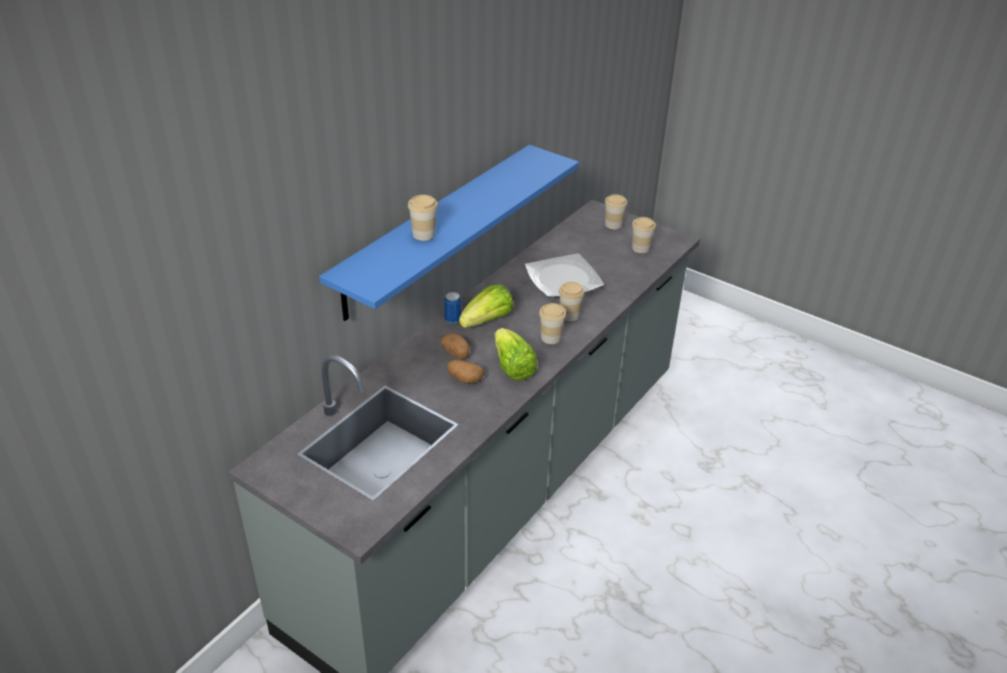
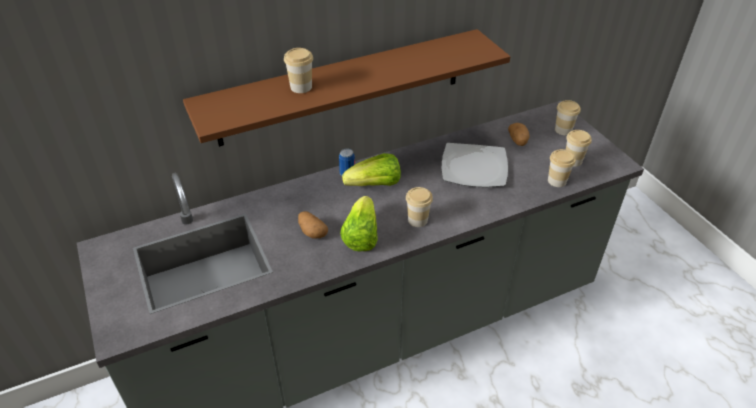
camera: 30 degrees right, 5 degrees up
blue shelf [319,145,579,321] -> brown shelf [183,29,511,147]
potato [440,333,469,359] -> potato moved to [508,123,530,146]
cup [558,282,585,321] -> cup moved to [548,149,576,187]

